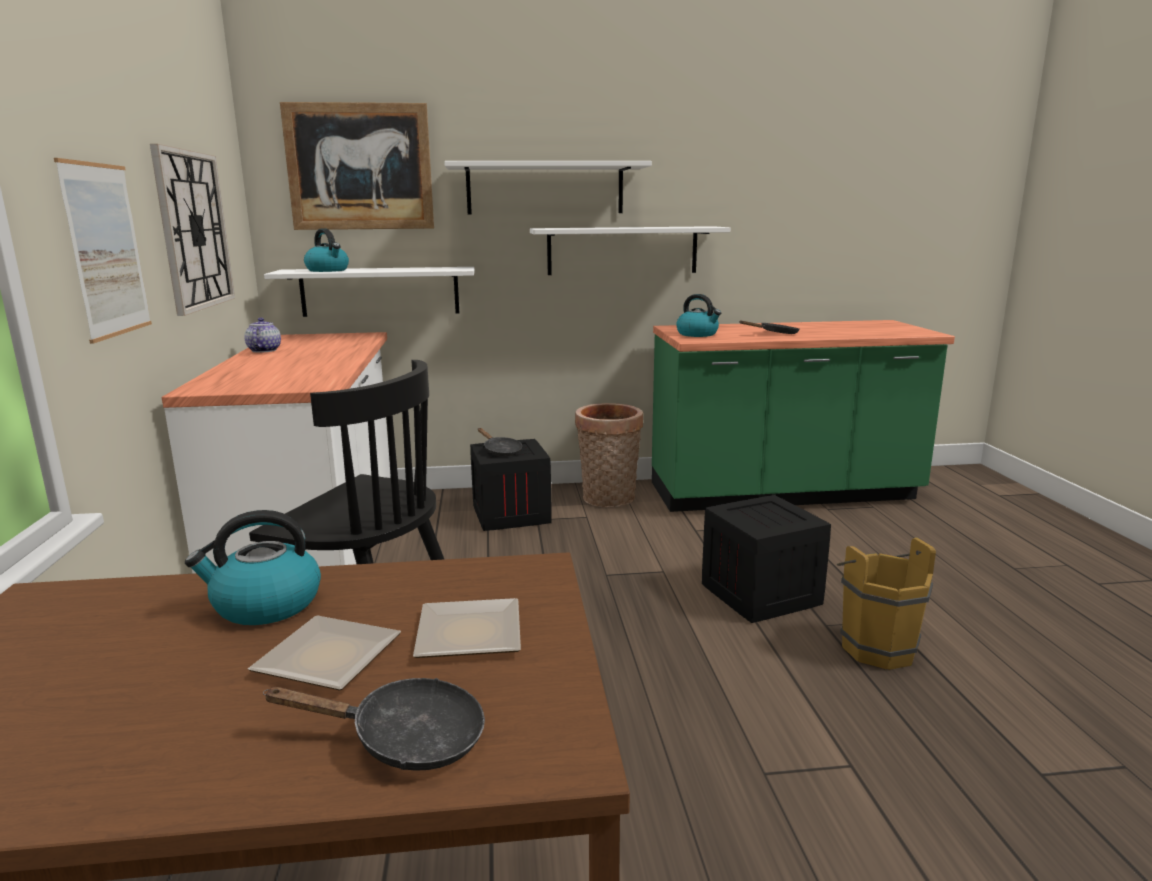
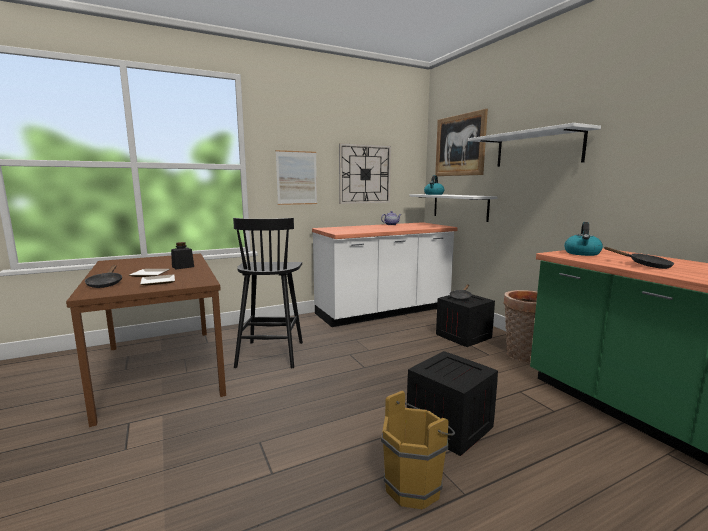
camera: 70 degrees right, 5 degrees down
kettle [185,510,321,625] -> black jar [171,242,194,269]
white shelf [530,226,730,275] -> none

